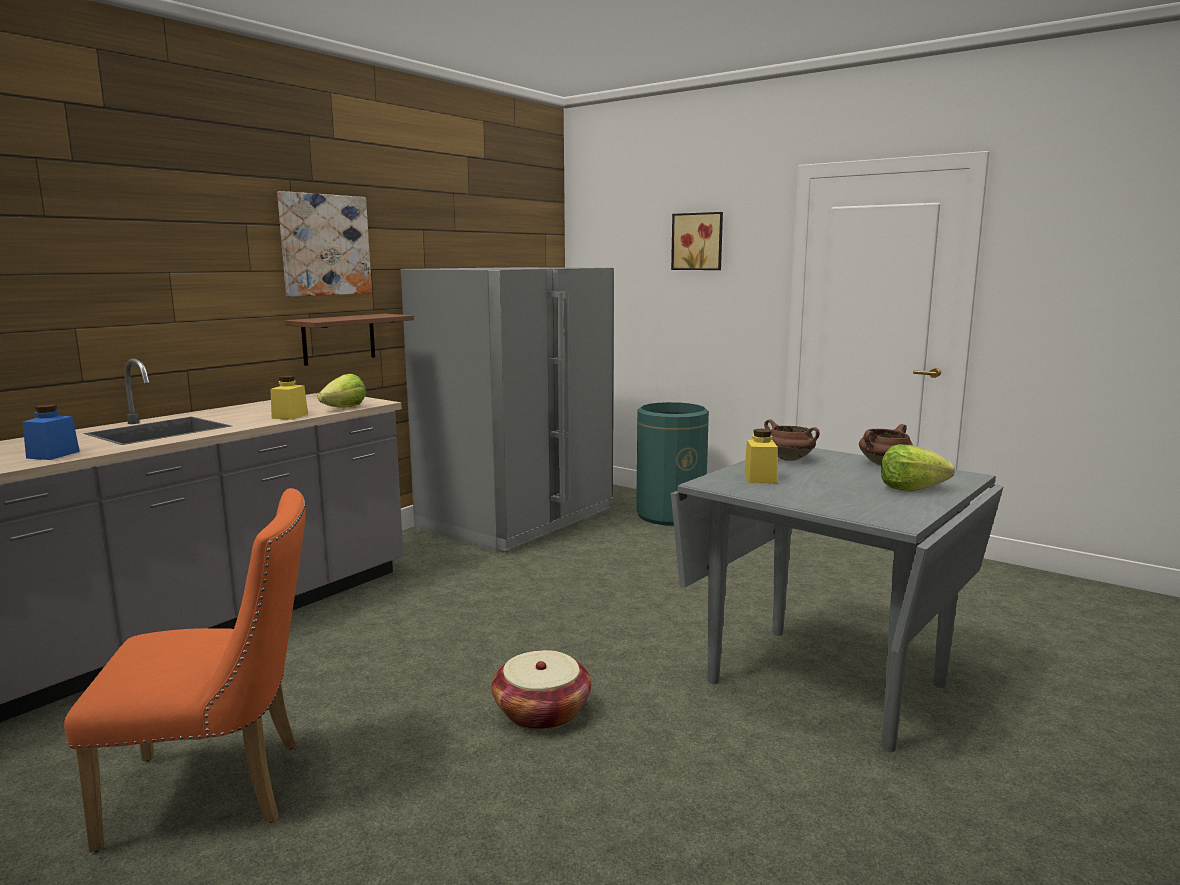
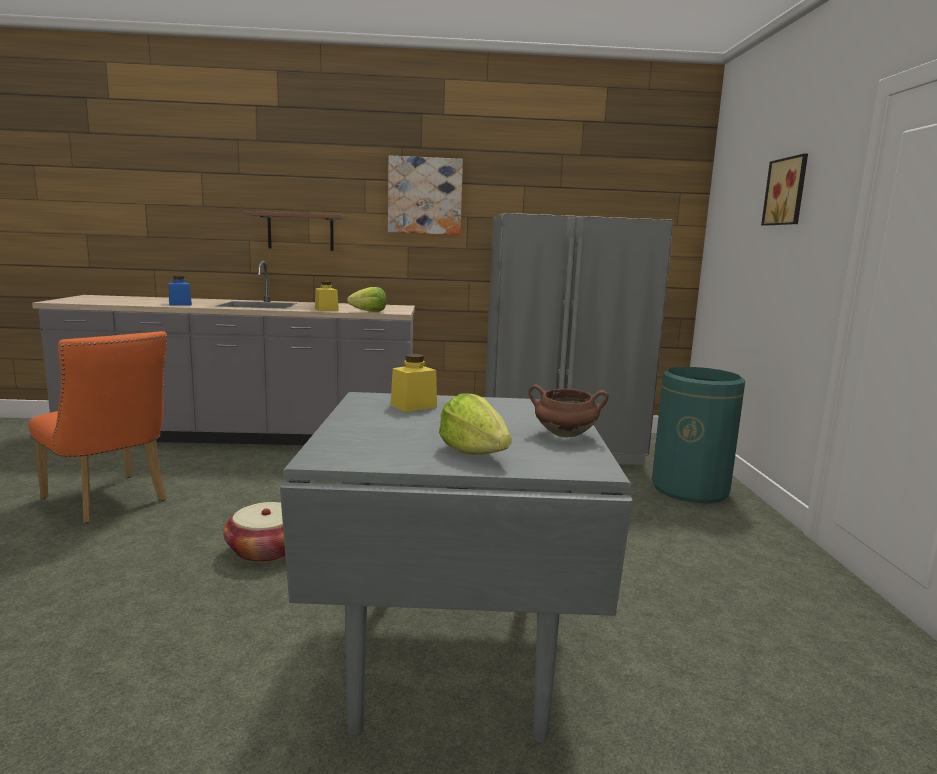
camera: 50 degrees right, 0 degrees up
brown shelf [285,314,414,366] -> brown shelf moved to [244,211,346,251]
brown cooking pot [764,419,820,461] -> none

